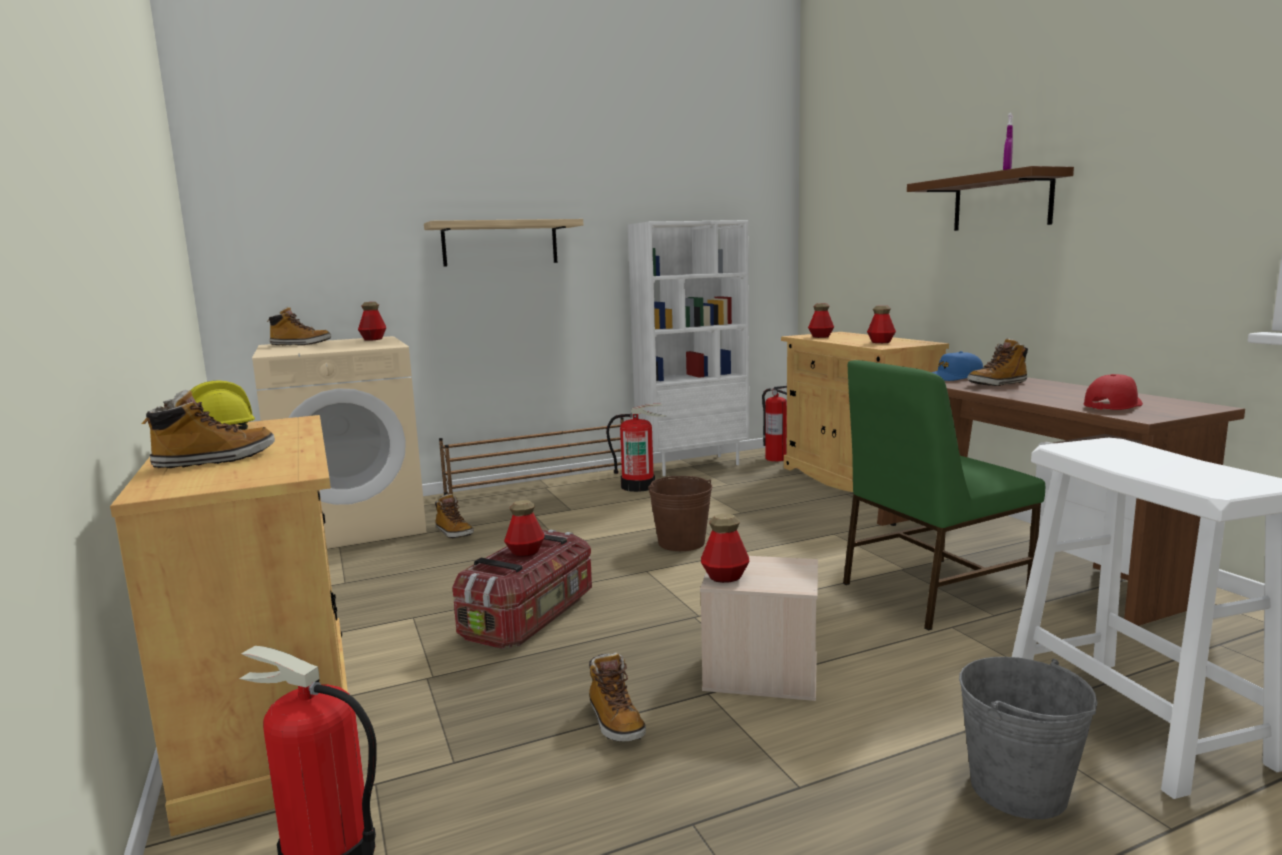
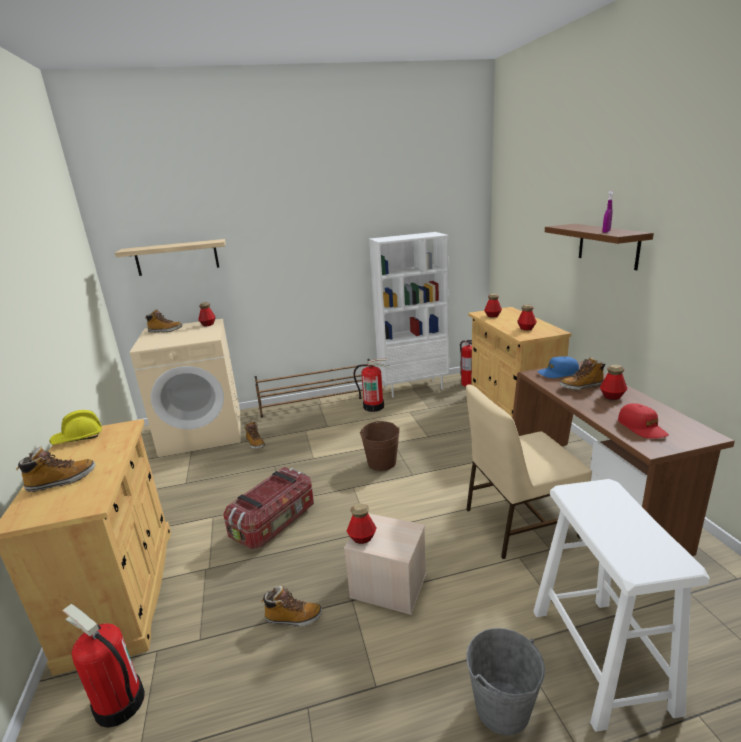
camera: 10 degrees right, 10 degrees up
shelf [424,219,583,267] -> shelf moved to [115,239,226,276]
bottle [504,500,545,557] -> bottle moved to [600,365,627,400]
boot [589,652,646,742] -> boot turned 75 degrees counterclockwise [261,585,322,627]
green chair [843,360,1045,631] -> beige chair [466,384,592,559]
red cap [1084,374,1143,410] -> red cap turned 105 degrees clockwise [618,403,669,439]

